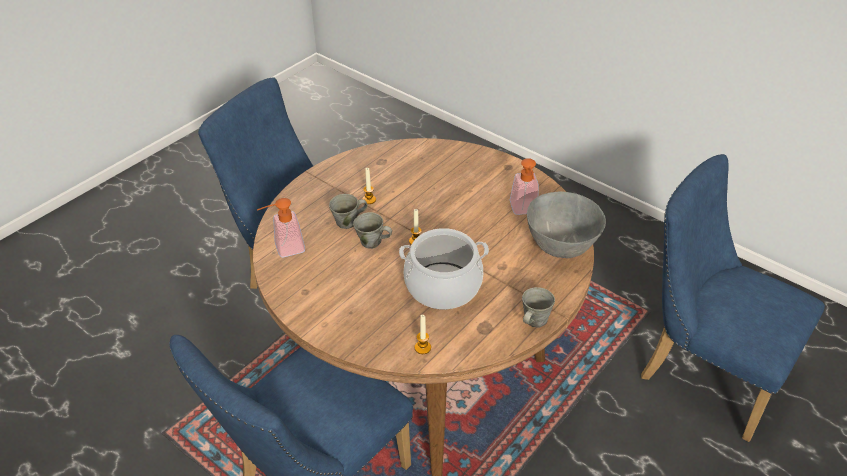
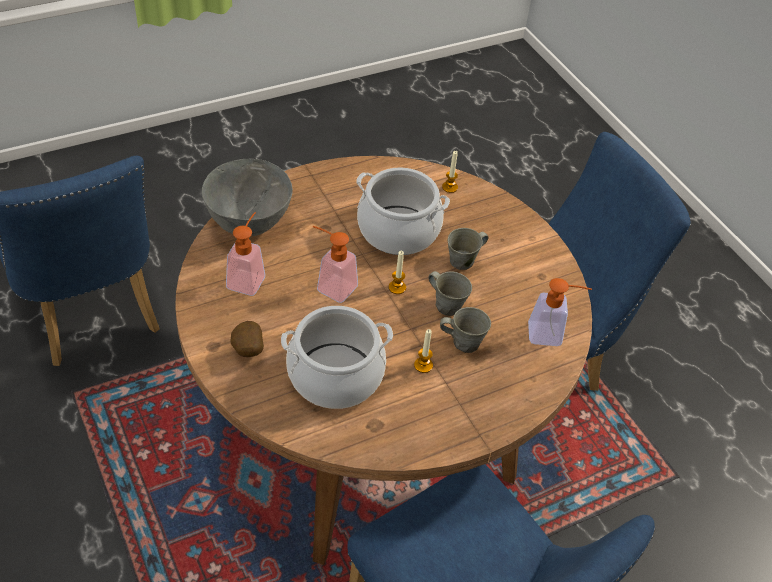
camera: 160 degrees left, 5 degrees up
grey mug [522,287,555,327] -> grey mug moved to [448,228,489,270]
none -> potato [231,321,264,357]
none -> cooking pot [281,306,393,409]
none -> soap dispenser [313,226,358,303]

